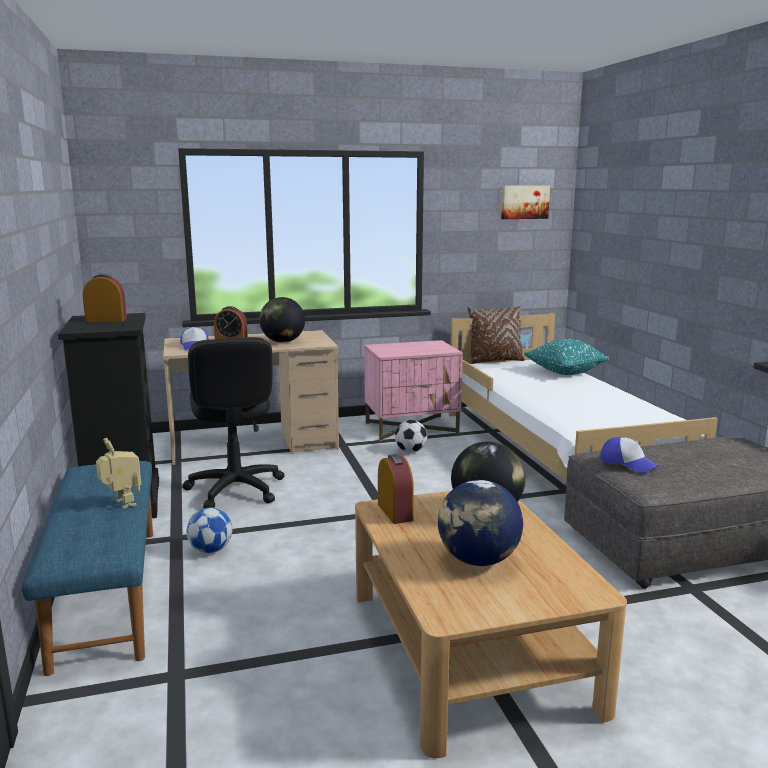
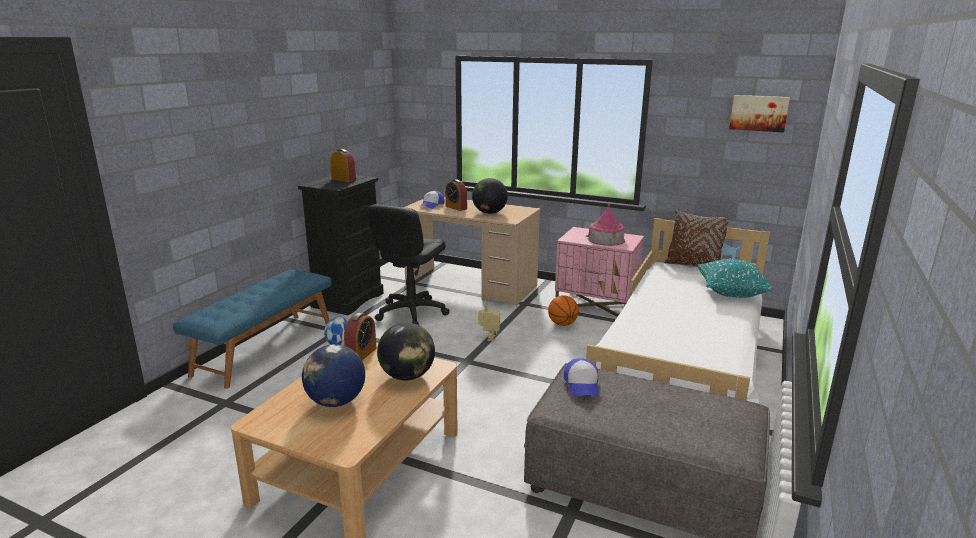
camera: 40 degrees right, 5 degrees up
toy robot [96,438,141,509] -> toy robot moved to [478,300,500,341]
football [395,420,427,453] -> basketball [548,295,579,326]
none -> toy house [586,204,625,246]

